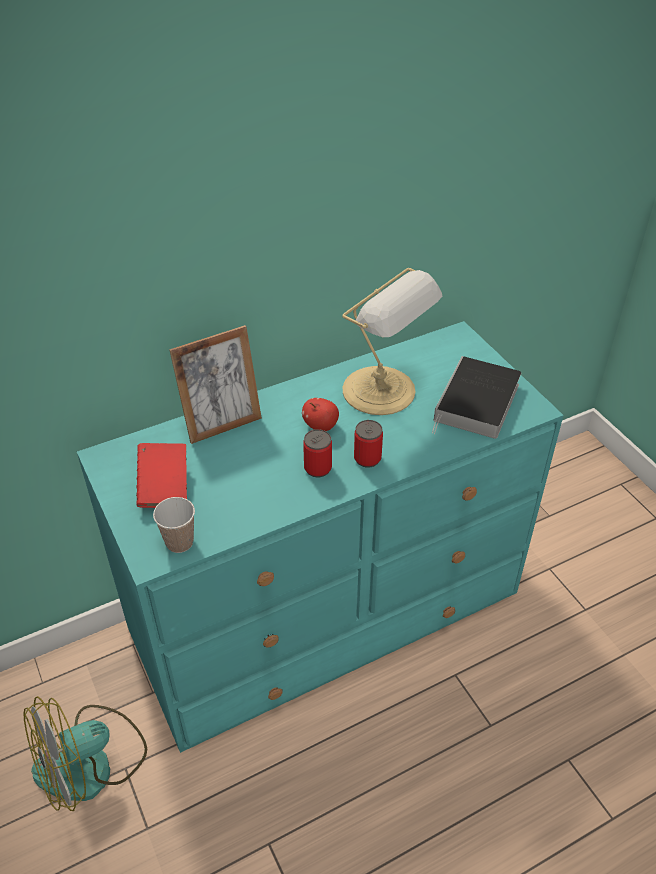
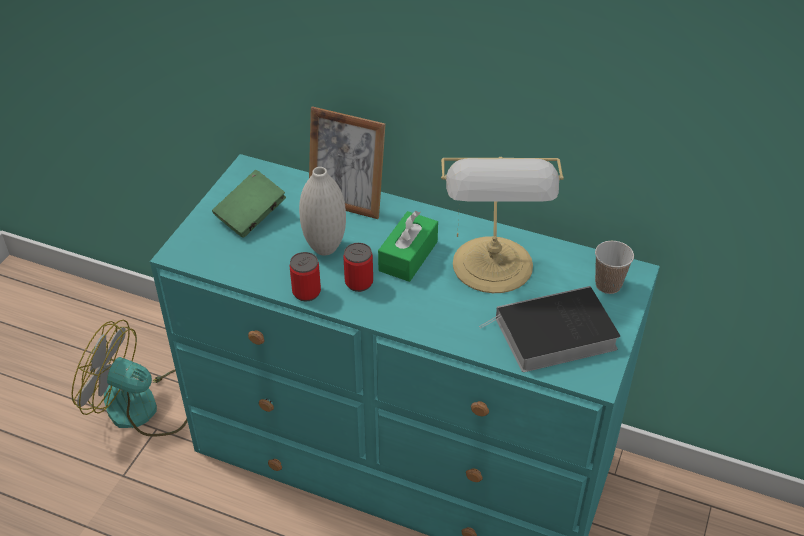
camera: 50 degrees right, 0 degrees up
red book [136,443,187,508] -> green book [212,170,286,238]
cup [153,497,195,553] -> cup moved to [595,241,634,294]
apple [302,398,339,431] -> green tissue box [378,211,438,282]
can [354,420,383,468] -> can moved to [290,252,321,301]
none -> white vase [299,167,346,256]

